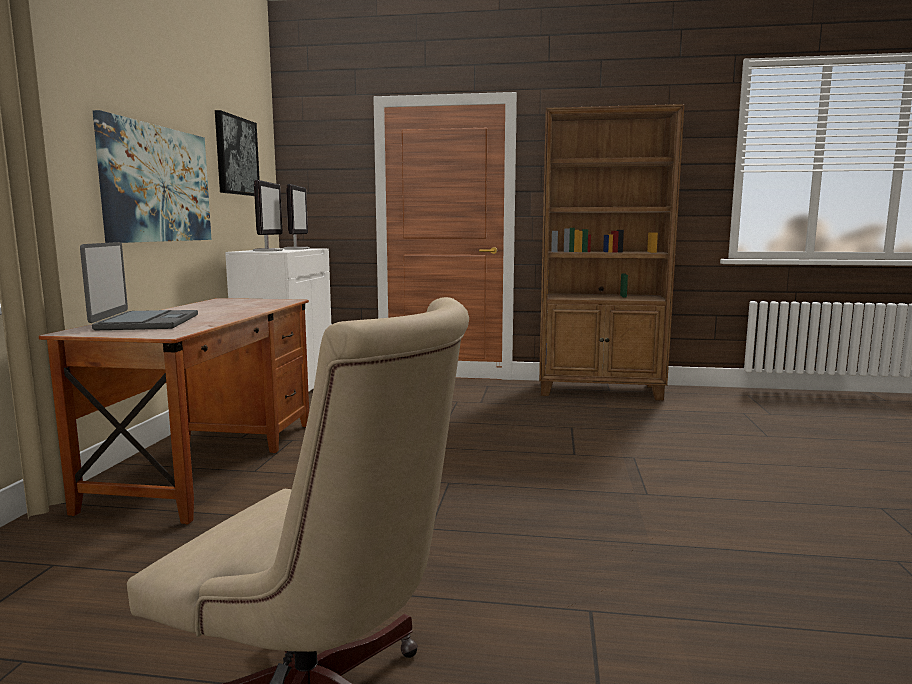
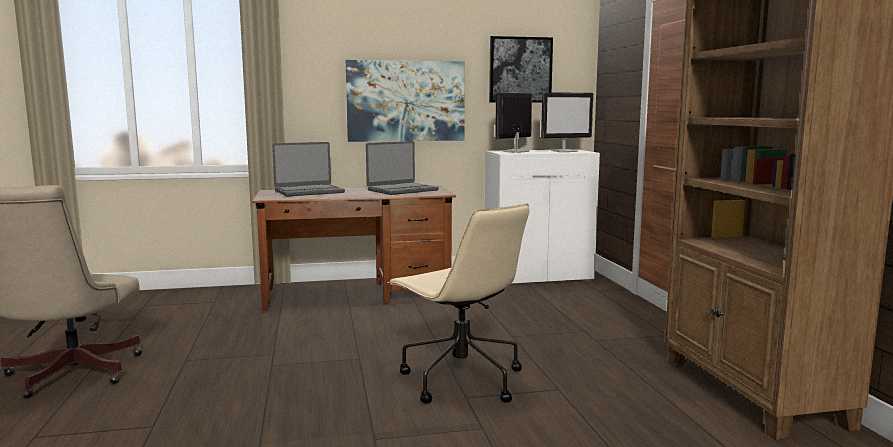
camera: 70 degrees right, 0 degrees up
monitor [253,180,283,251] -> monitor turned 150 degrees clockwise [495,92,532,153]
none -> laptop [366,141,439,195]
none -> beige office chair [388,204,529,404]

